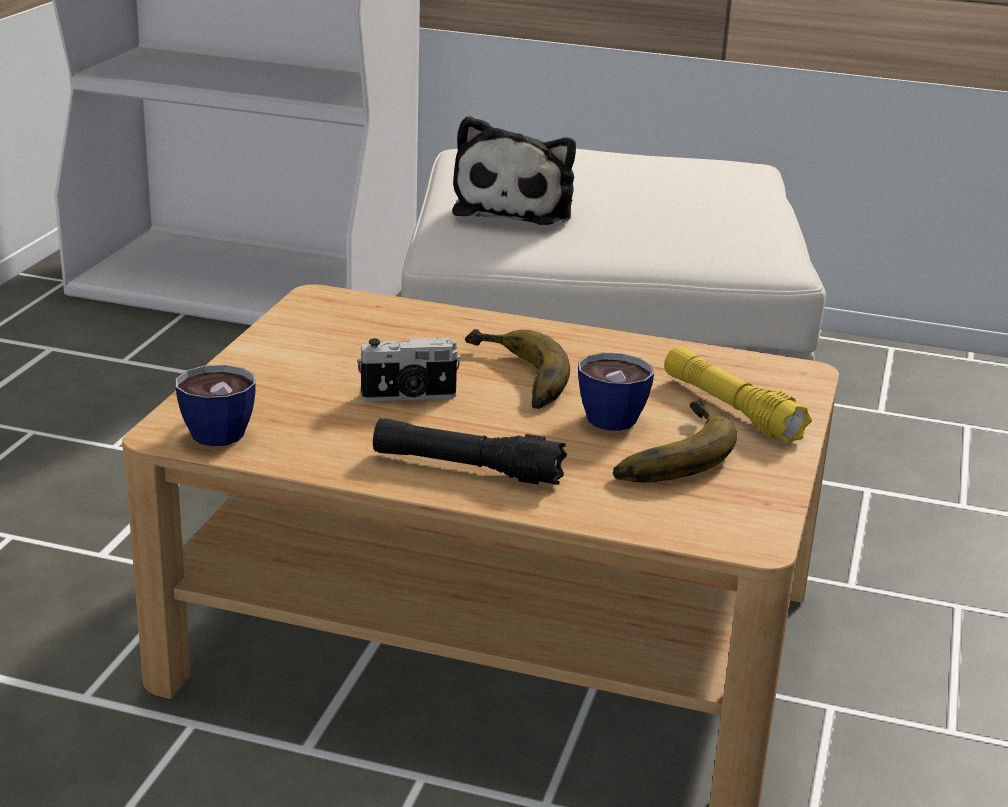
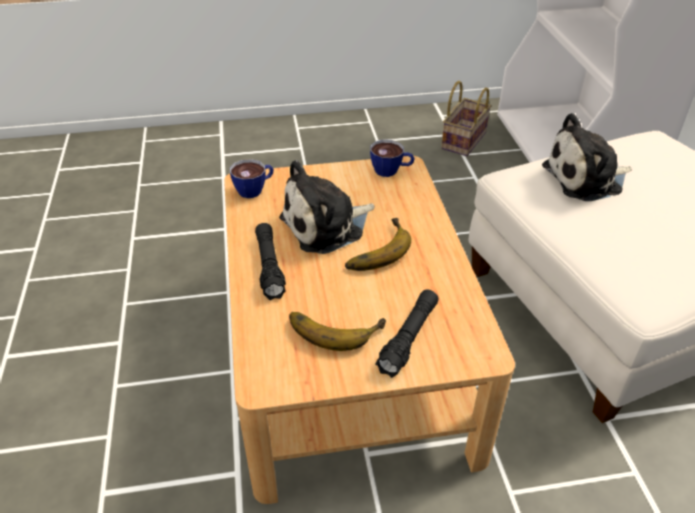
camera: 65 degrees right, 15 degrees up
camera [357,338,461,402] -> plush toy [279,160,374,254]
cup [578,352,654,431] -> cup moved to [370,139,415,177]
yellow flashlight [664,346,812,444] -> black flashlight [375,290,439,378]
none -> basket [441,81,491,156]

